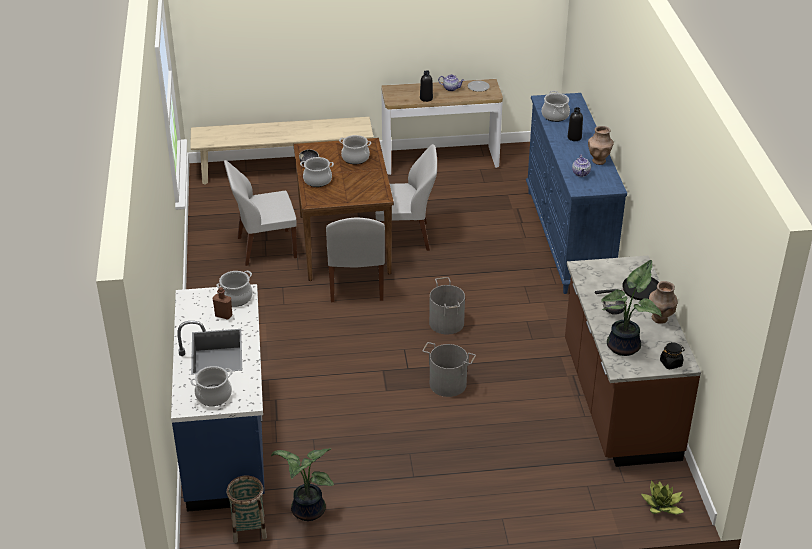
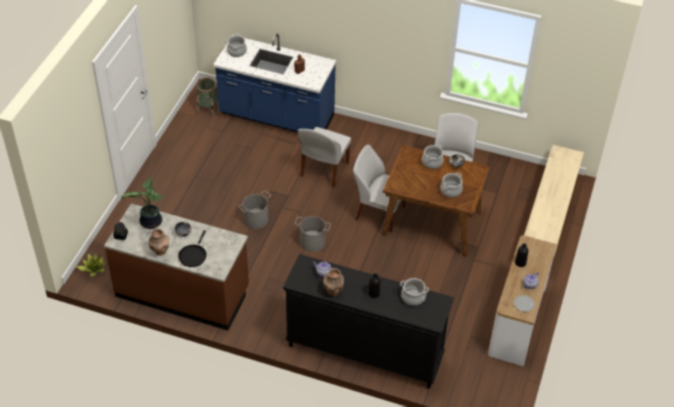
camera: 115 degrees right, 10 degrees up
cooking pot [216,271,253,307] -> none
potted plant [271,448,334,521] -> none
white chair [375,144,437,251] -> white chair moved to [298,127,351,187]
blue dresser [526,93,627,294] -> black dresser [283,254,454,389]

